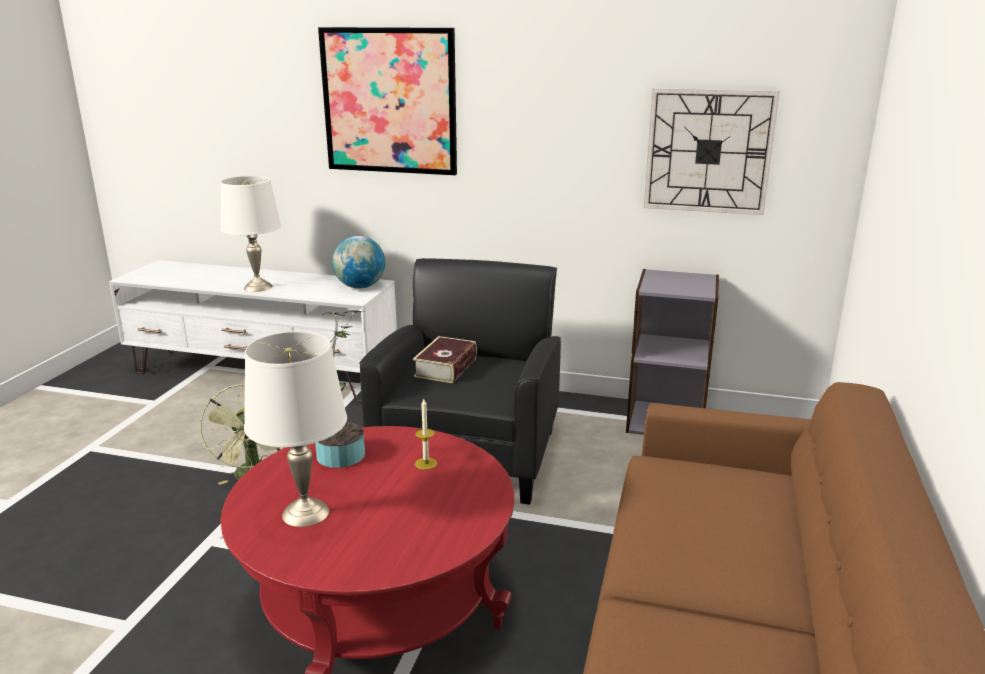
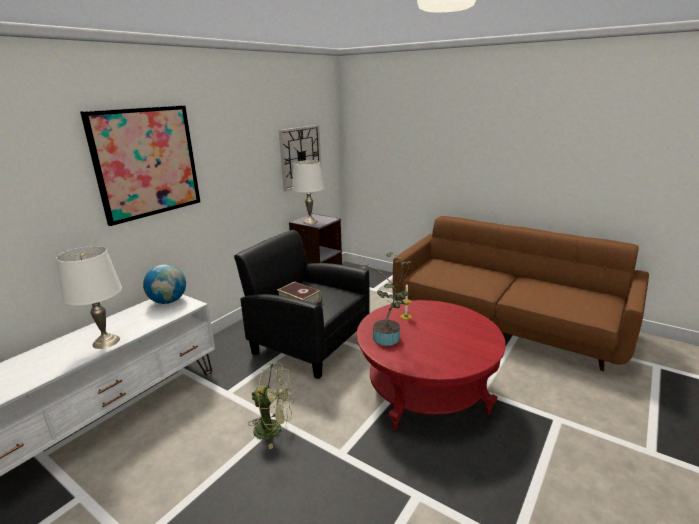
camera: 70 degrees left, 0 degrees up
white table lamp [244,332,347,527] -> white table lamp moved to [292,160,325,224]

